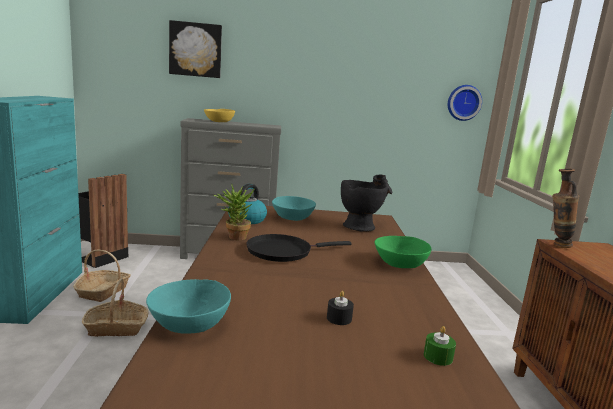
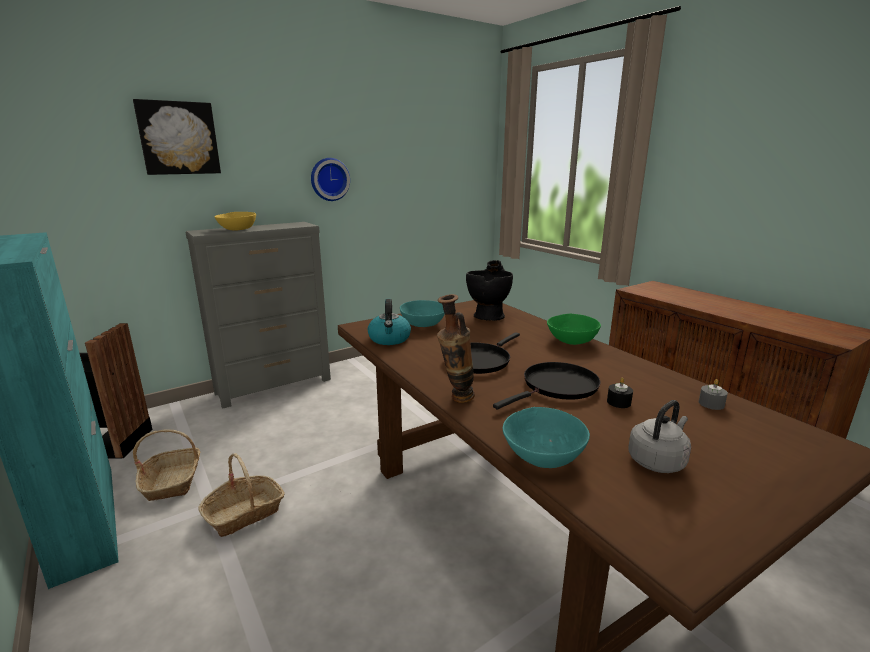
camera: 30 degrees left, 5 degrees up
potted plant [214,183,254,240] -> none
green candle [424,326,456,366] -> grey candle [699,379,728,410]
wall clock [448,85,482,121] -> wall clock moved to [311,158,350,201]
vase [552,168,579,248] -> vase moved to [437,294,475,403]
none -> black frying pan [493,362,601,410]
none -> grey kettle [628,400,691,473]

